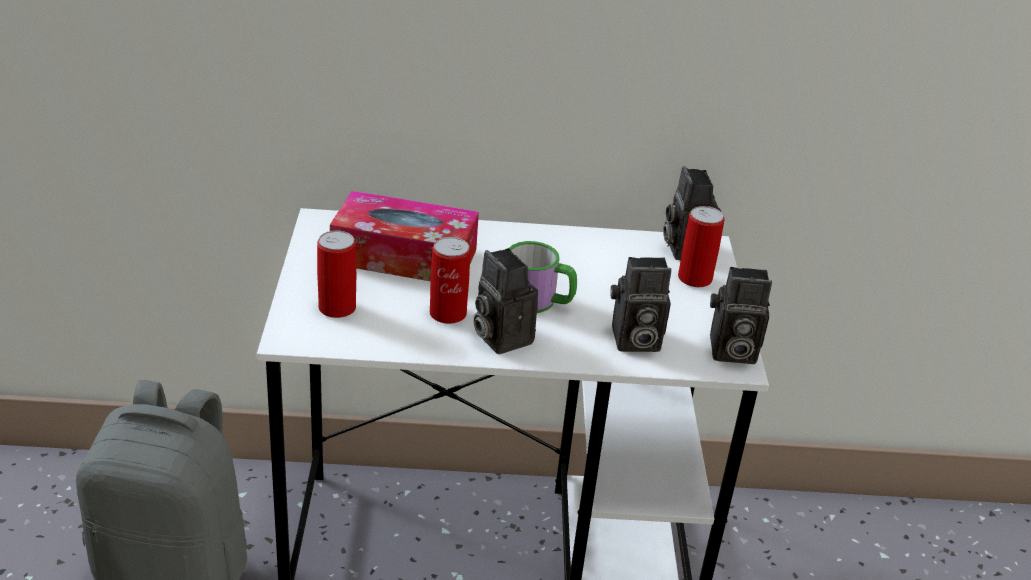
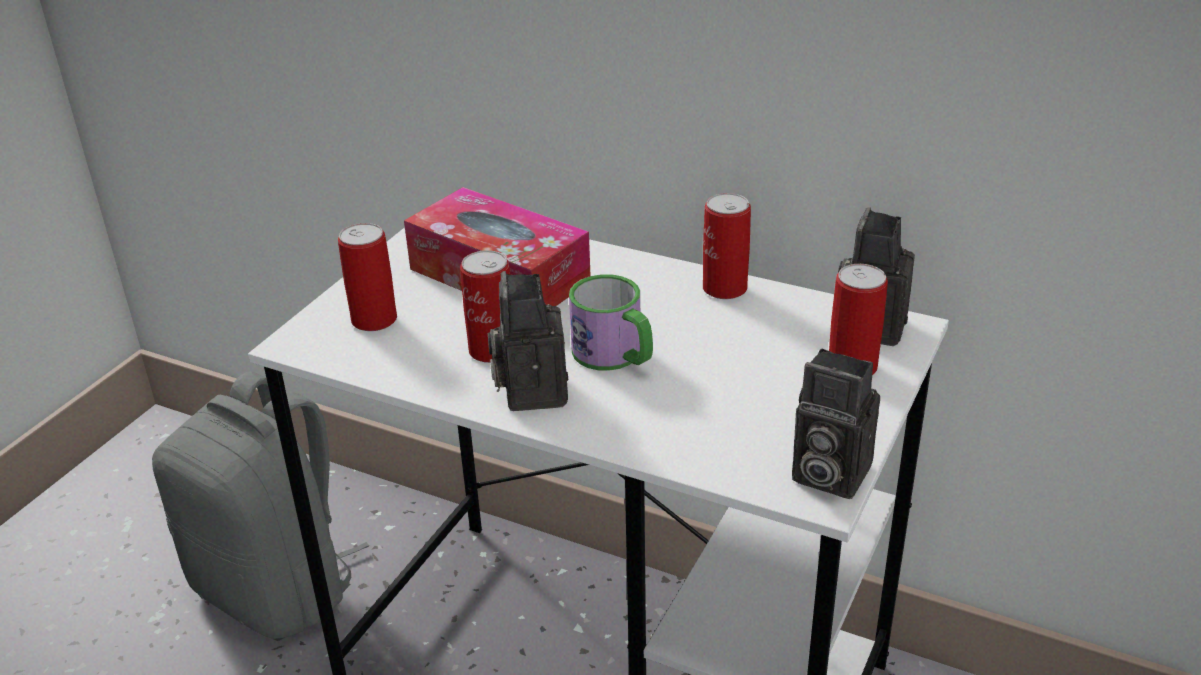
camera: 30 degrees right, 0 degrees up
camera [610,257,672,352] -> none
none -> can [703,193,751,299]

